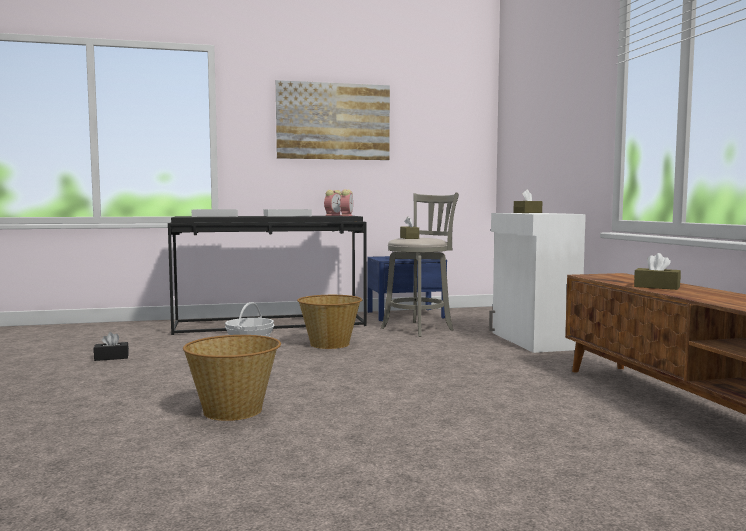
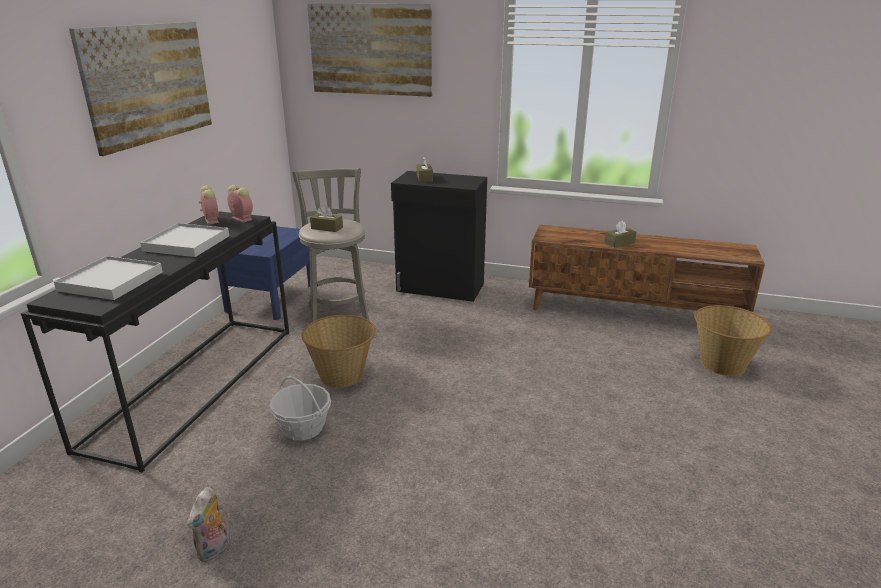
camera: 60 degrees left, 20 degrees up
black tissue box [94,332,129,361] -> plush toy [187,487,230,562]
basket [183,335,281,421] -> basket moved to [694,305,772,376]
white cabinet [489,213,586,353] -> black cabinet [391,171,487,302]
none -> picture [307,3,432,97]

